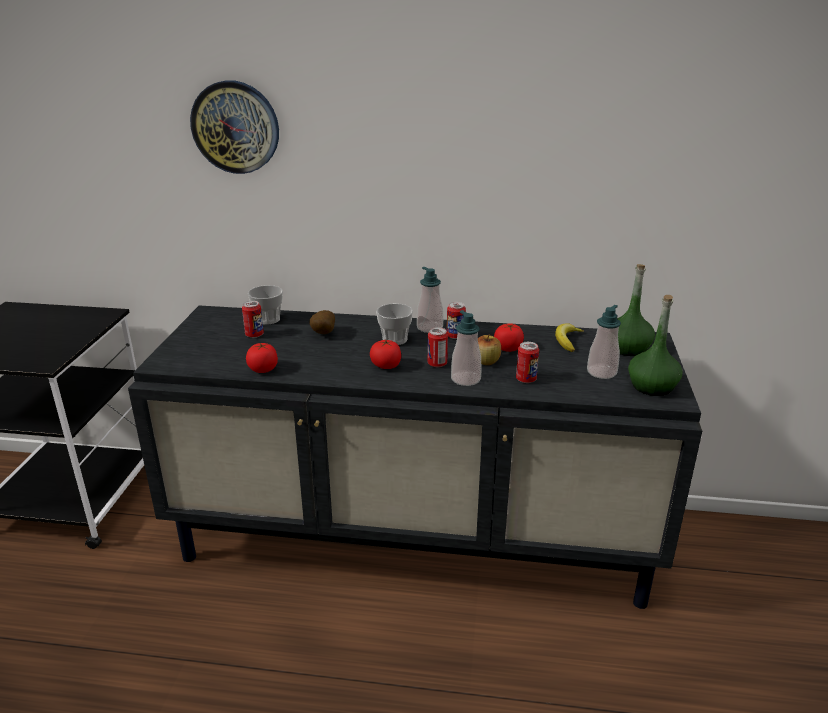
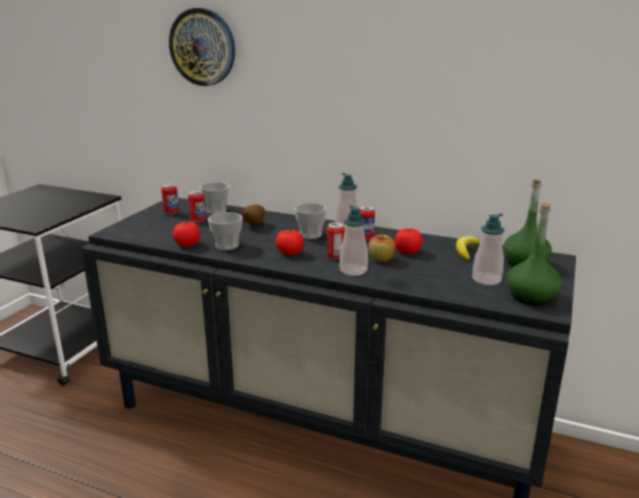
camera: 15 degrees right, 5 degrees down
can [516,342,539,383] -> can moved to [161,184,179,214]
none -> cup [208,212,243,250]

